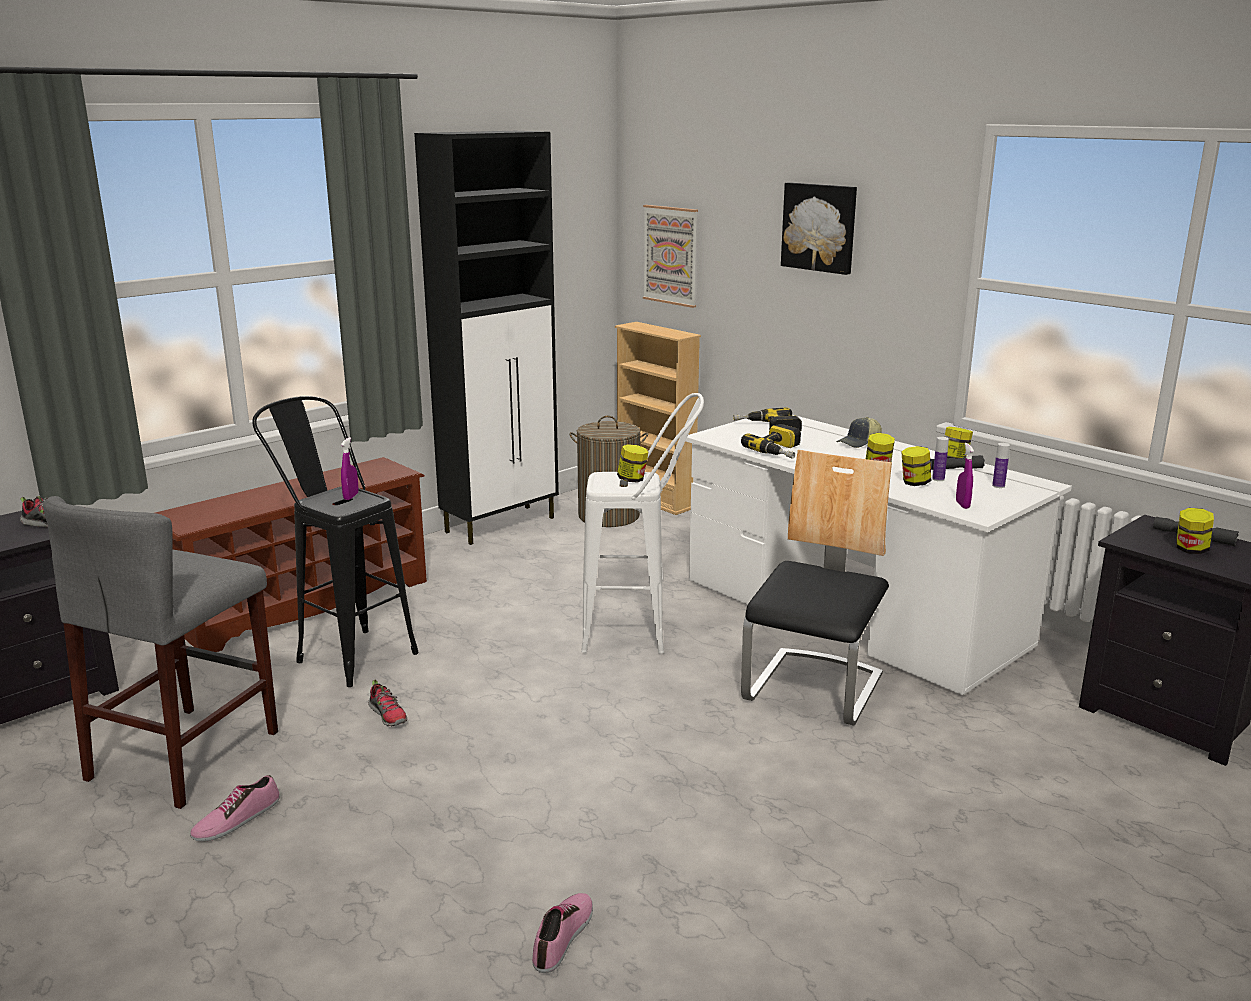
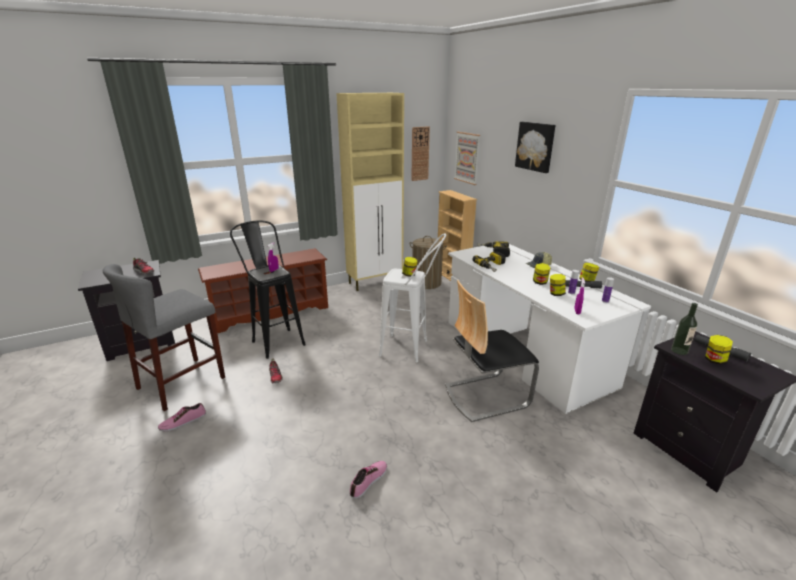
camera: 15 degrees right, 5 degrees up
black cabinet [414,131,559,545] -> beige cabinet [336,93,404,291]
shoe [532,893,593,973] -> shoe moved to [350,461,387,499]
chair [741,449,892,726] -> chair turned 150 degrees counterclockwise [445,280,539,422]
none -> wall clock [411,126,430,181]
none -> bottle [671,303,698,355]

